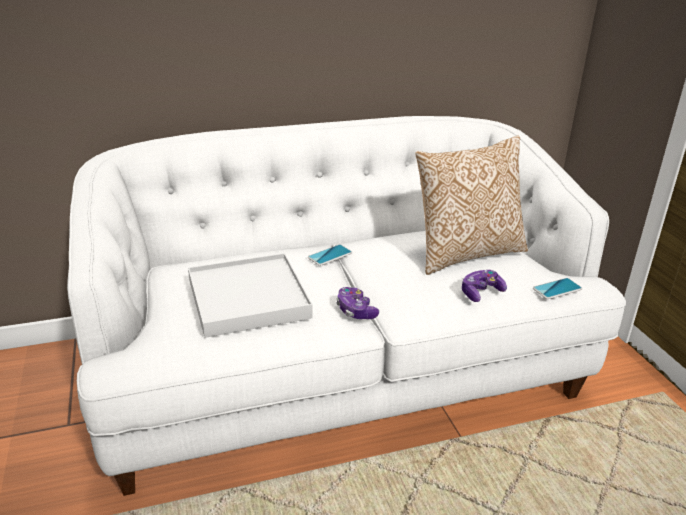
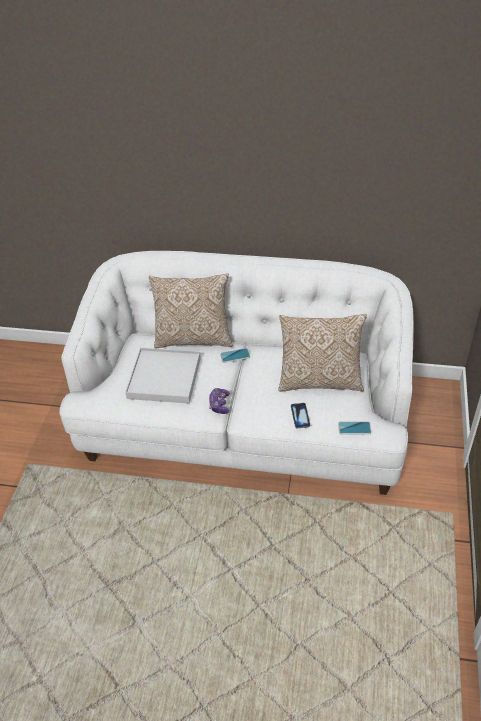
camera: 30 degrees right, 15 degrees up
game controller [462,270,507,302] -> phone [291,403,310,428]
none -> pillow [149,273,233,349]

